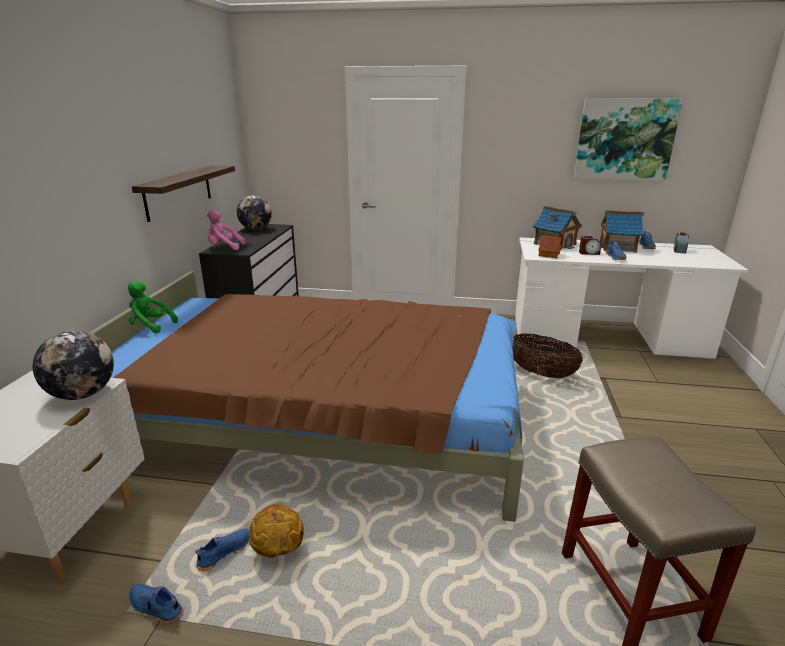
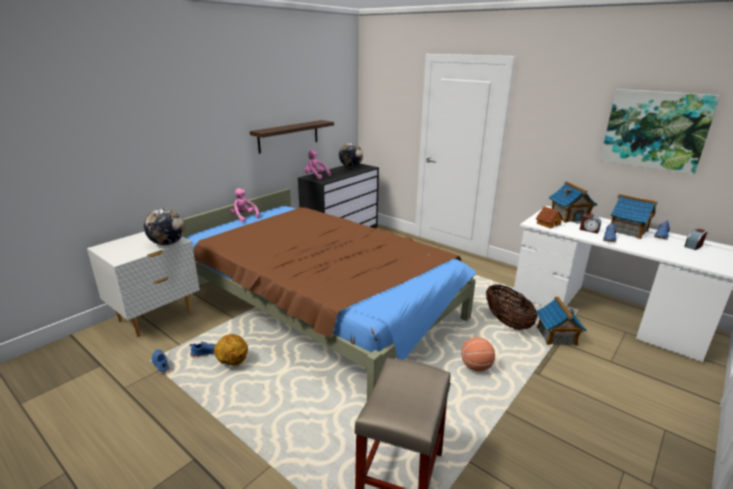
camera: 30 degrees right, 0 degrees up
green plush toy [128,281,178,333] -> pink plush toy [230,188,260,222]
none -> basketball [461,337,495,371]
none -> toy house [537,296,587,346]

